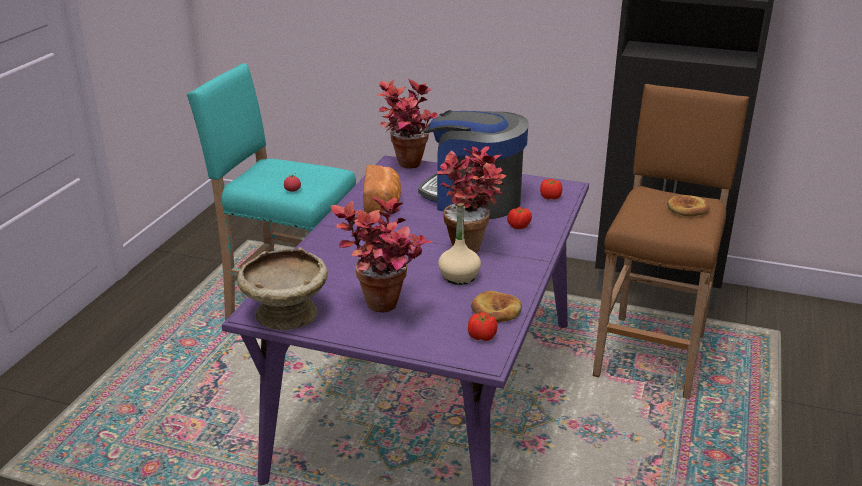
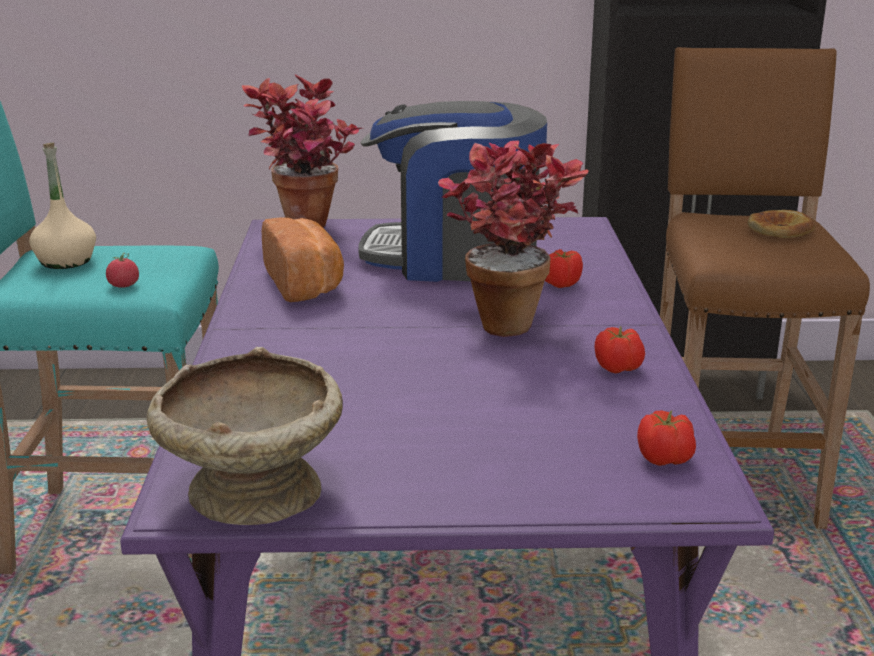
camera: 20 degrees left, 5 degrees down
potted plant [330,197,432,313] -> none
beige bottle [438,203,481,285] -> beige bottle moved to [29,142,96,269]
bread [471,291,522,323] -> none
tomato [540,179,562,199] -> tomato moved to [595,326,645,373]

